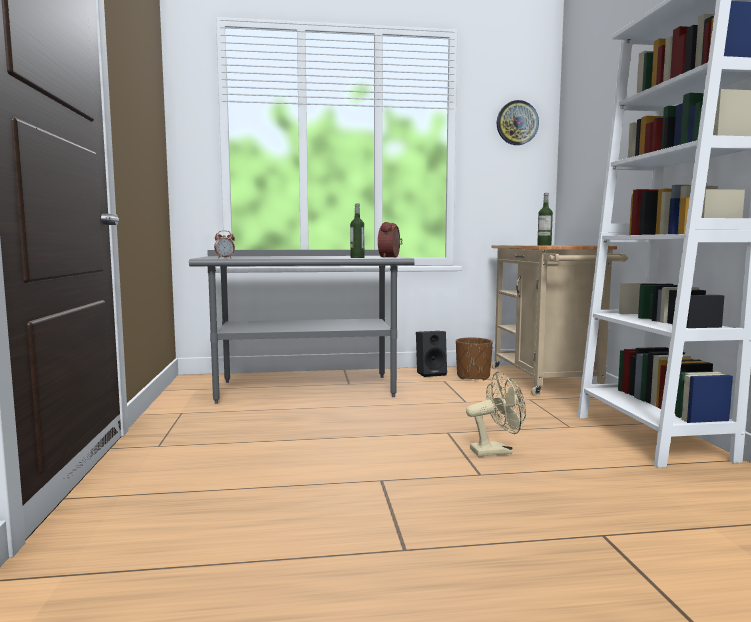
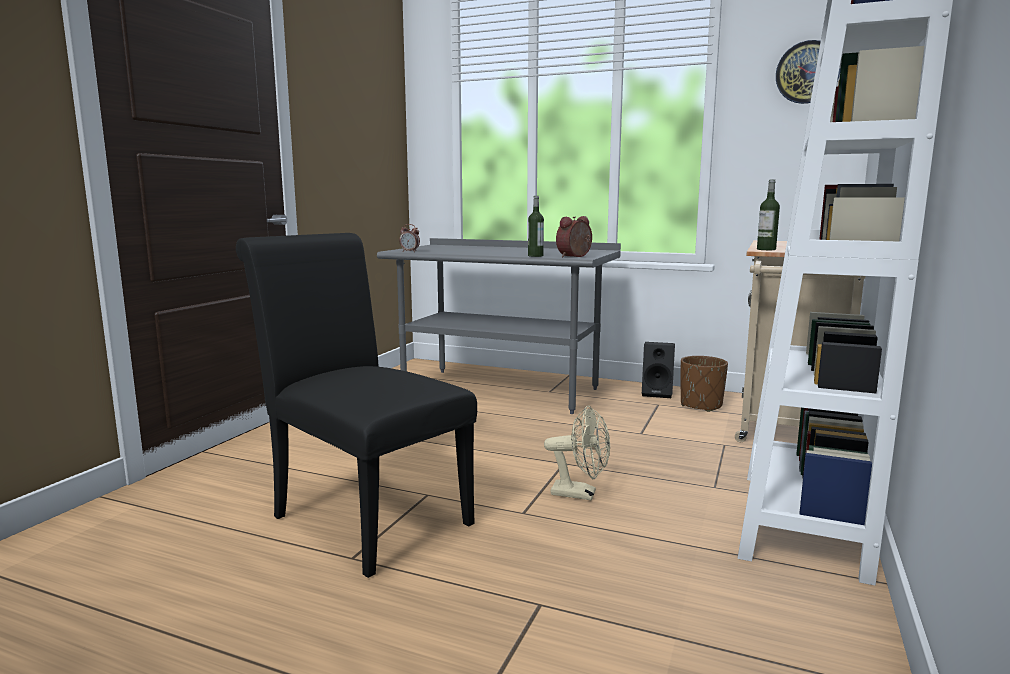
camera: 30 degrees right, 5 degrees up
none -> black chair [236,233,477,578]

